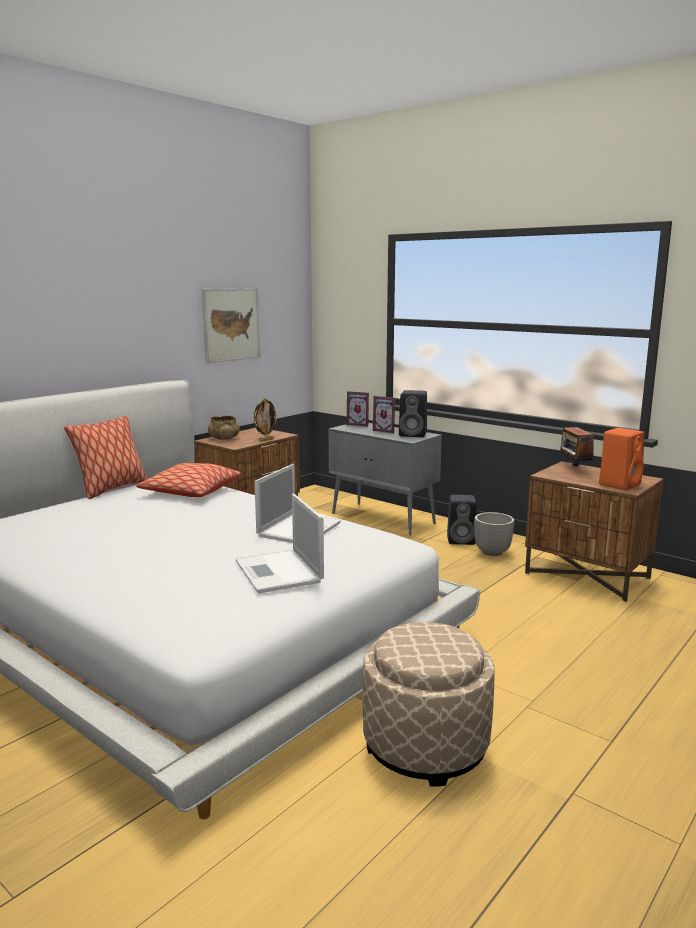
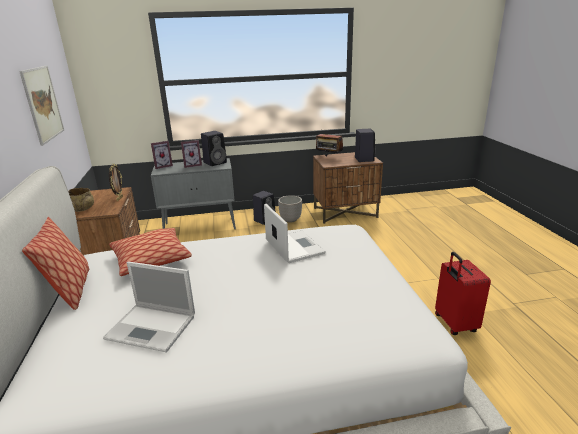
camera: 50 degrees left, 10 degrees up
laptop [235,494,324,593] -> laptop moved to [103,261,195,352]
beige ottoman [363,622,495,787] -> red suitcase [435,252,491,335]
orange speaker [599,428,644,490] -> black speaker [355,129,376,162]

